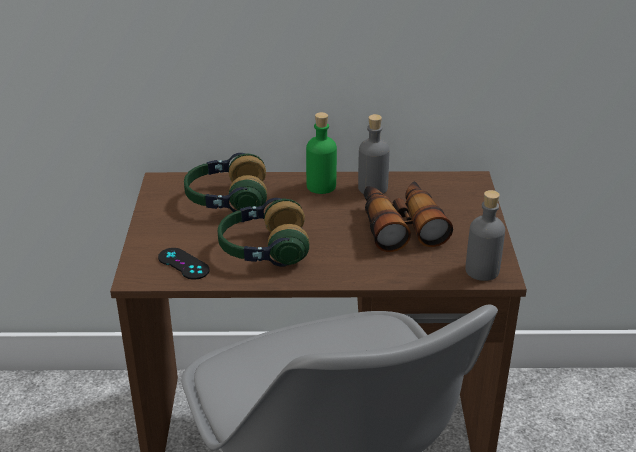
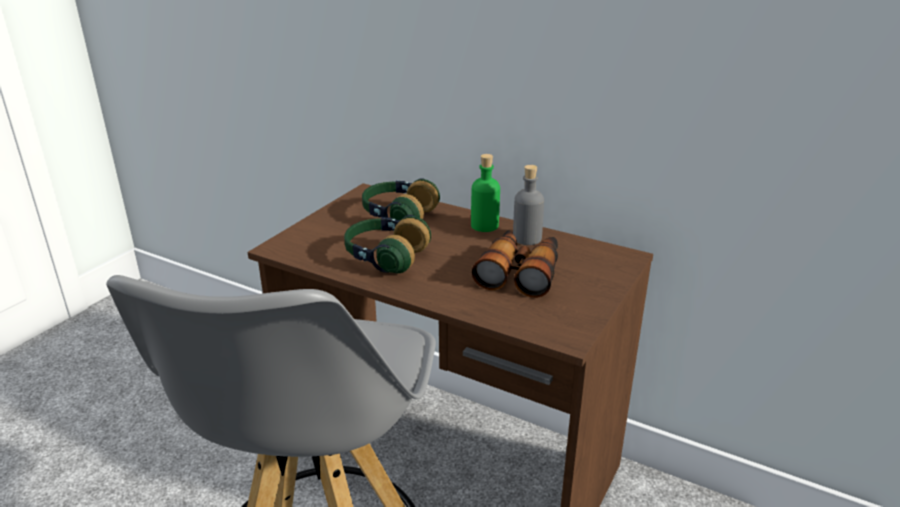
camera: 30 degrees right, 5 degrees down
black game controller [158,248,210,280] -> none
grey bottle [465,190,505,281] -> none

